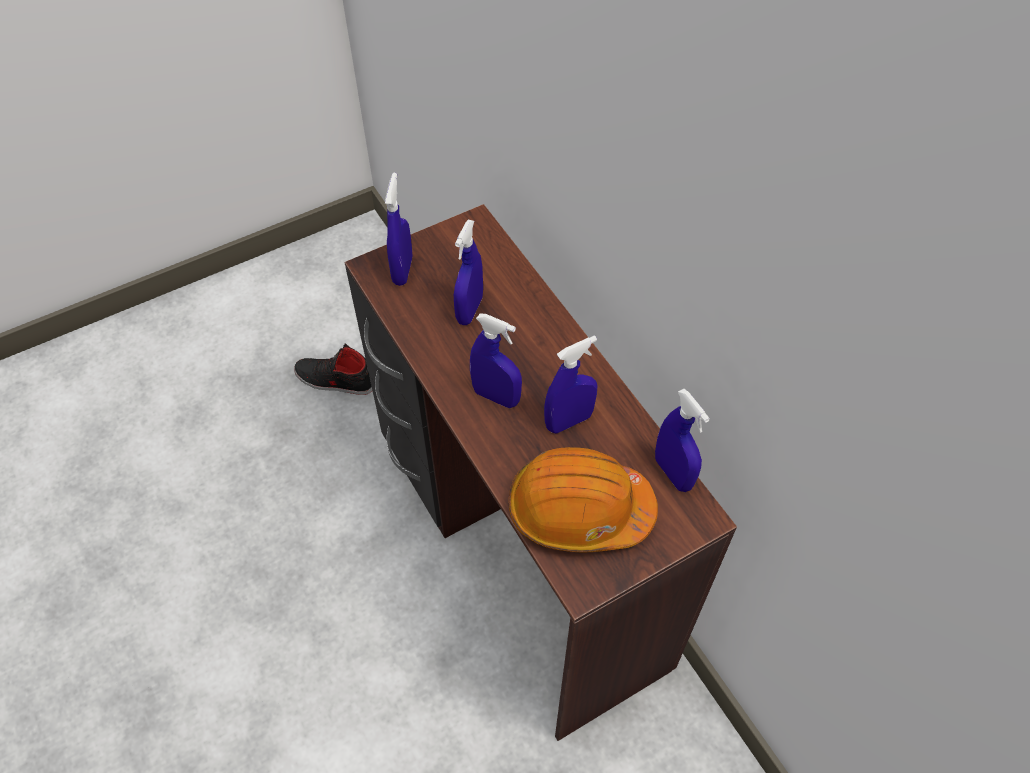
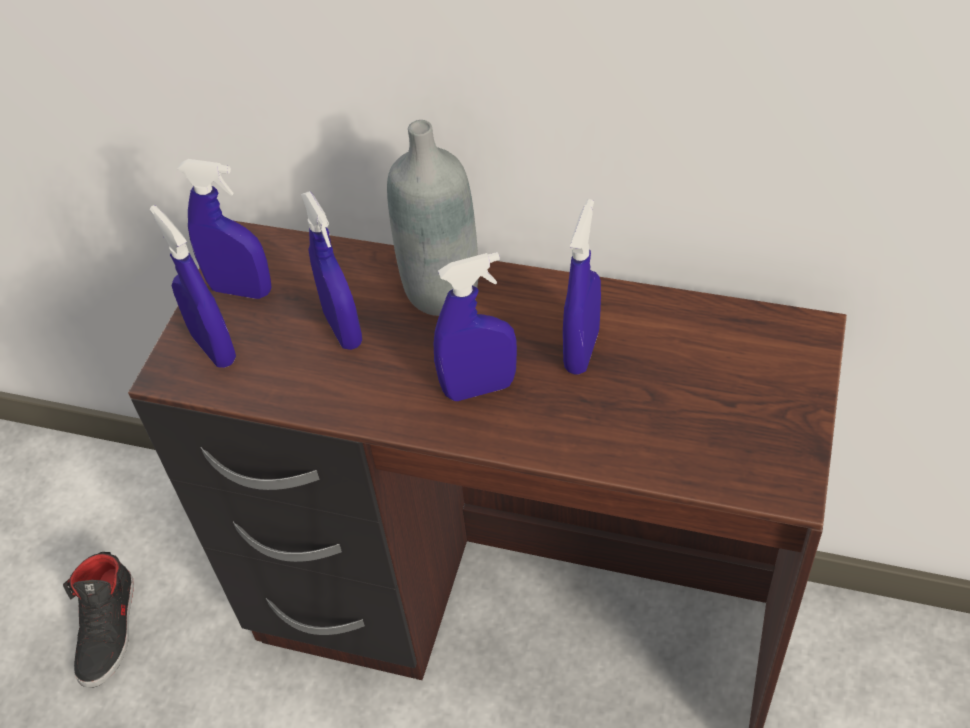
camera: 40 degrees left, 5 degrees down
black shoe [294,344,372,395] -> black shoe turned 60 degrees counterclockwise [63,552,134,688]
orange hard hat [509,447,658,553] -> none
blue spray bottle [655,389,710,492] -> blue spray bottle moved to [177,159,271,299]
none -> grey bottle [387,120,478,316]

